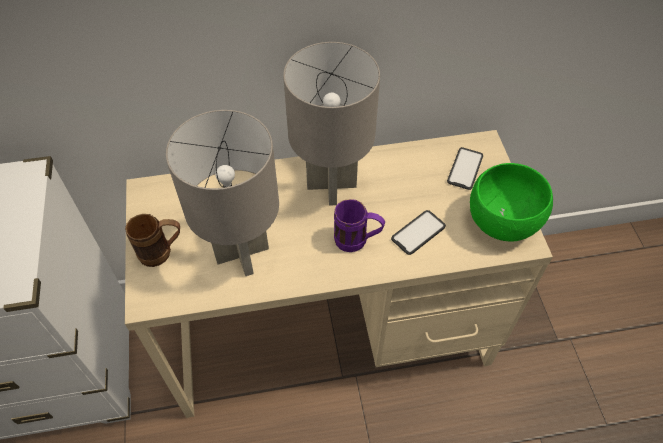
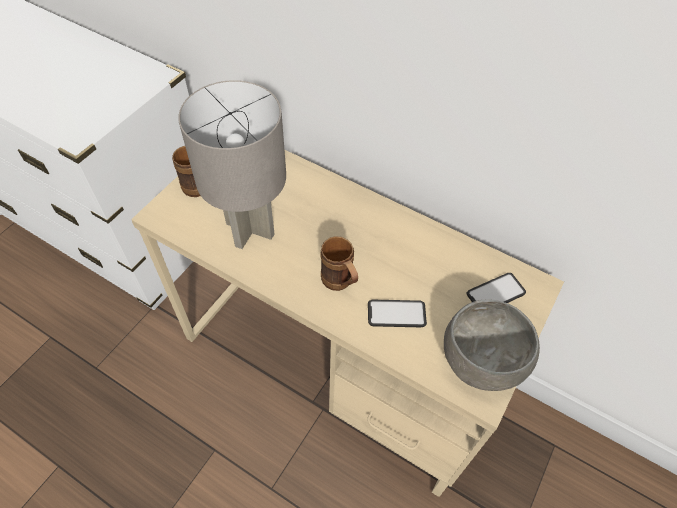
camera: 40 degrees right, 0 degrees up
grey table lamp [283,42,380,206] -> none
purple mug [334,199,385,252] -> brown mug [321,236,358,291]
green bowl [470,163,553,242] -> grey bowl [444,299,540,391]

